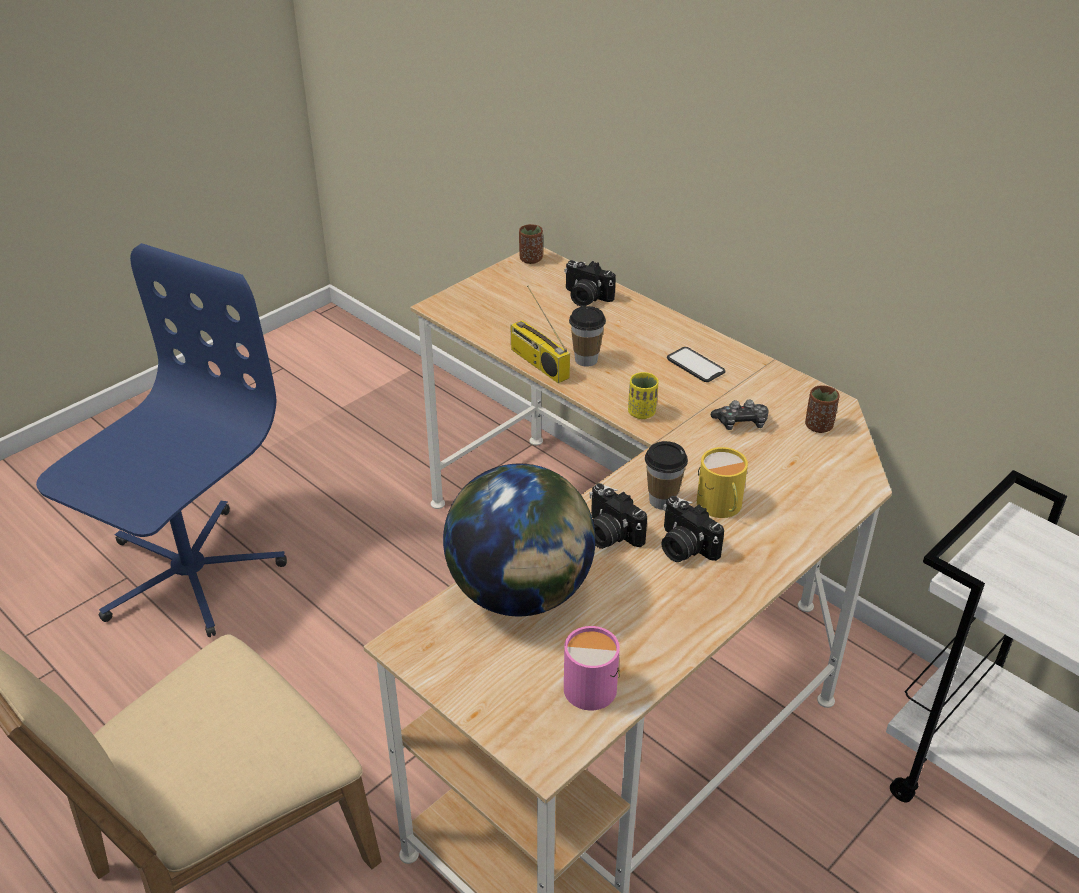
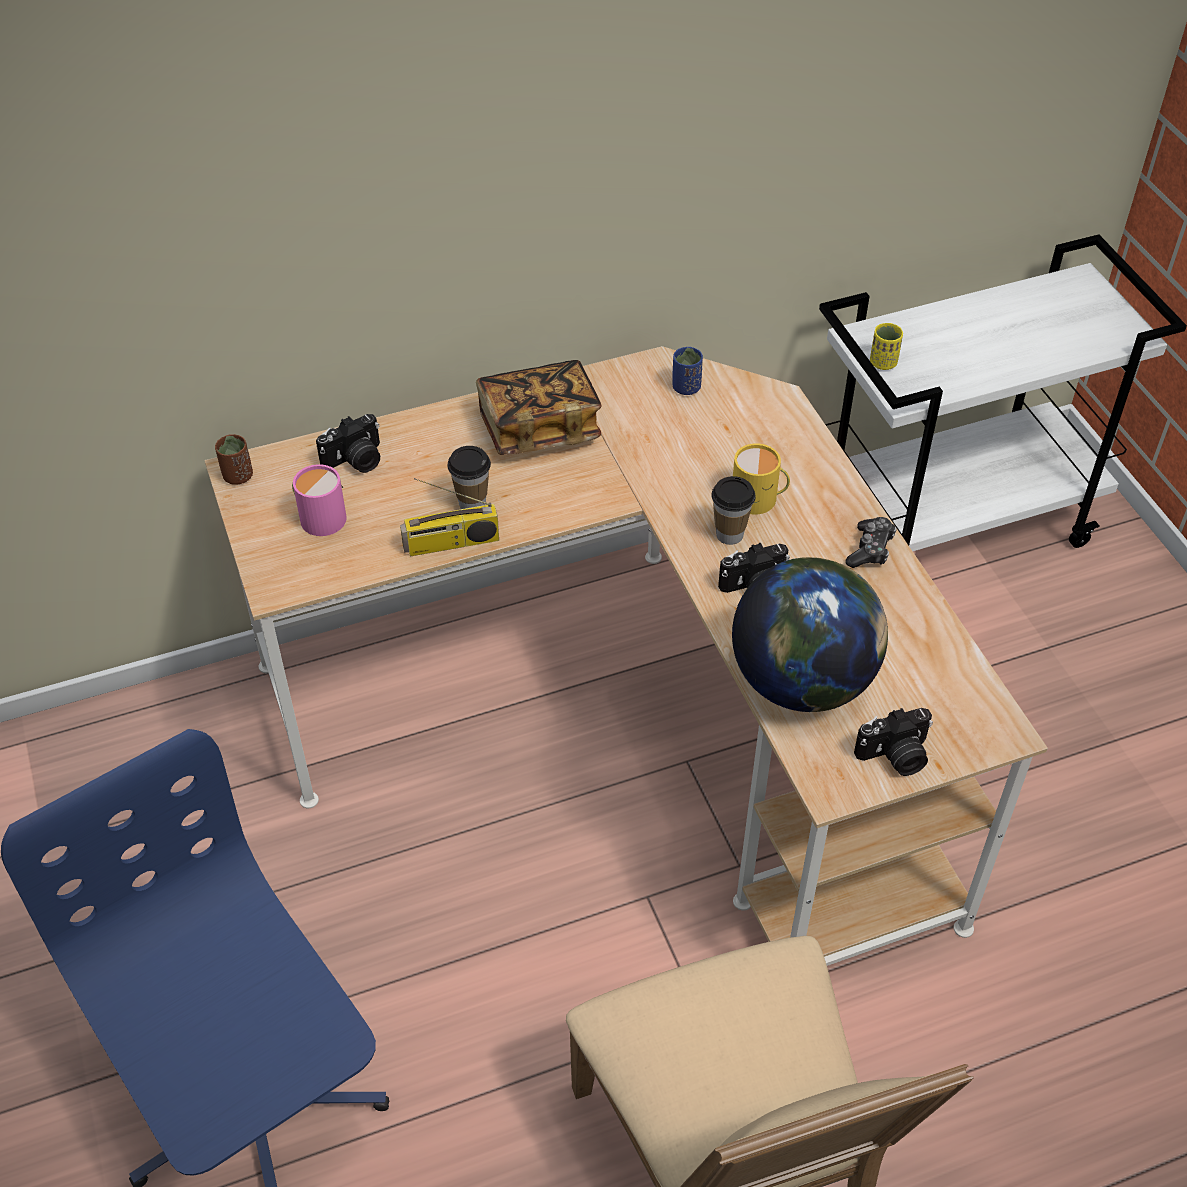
camera: 65 degrees left, 10 degrees up
pink mug [564,626,620,710] -> pink mug moved to [292,464,346,536]
yellow cup [628,372,659,419] -> yellow cup moved to [870,323,903,370]
camera [661,496,724,562] -> camera moved to [854,708,933,776]
phone [667,347,725,382] -> book [476,360,602,455]
game controller [711,400,769,430] -> game controller moved to [846,517,897,568]
brown cup [805,385,840,433] -> blue cup [672,347,703,395]

